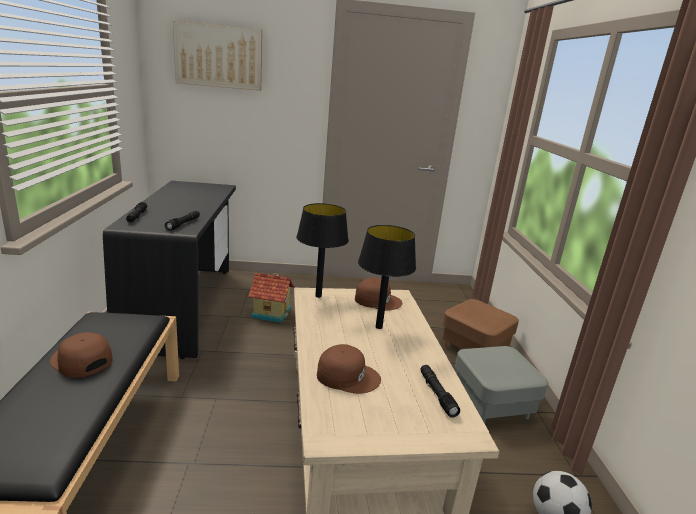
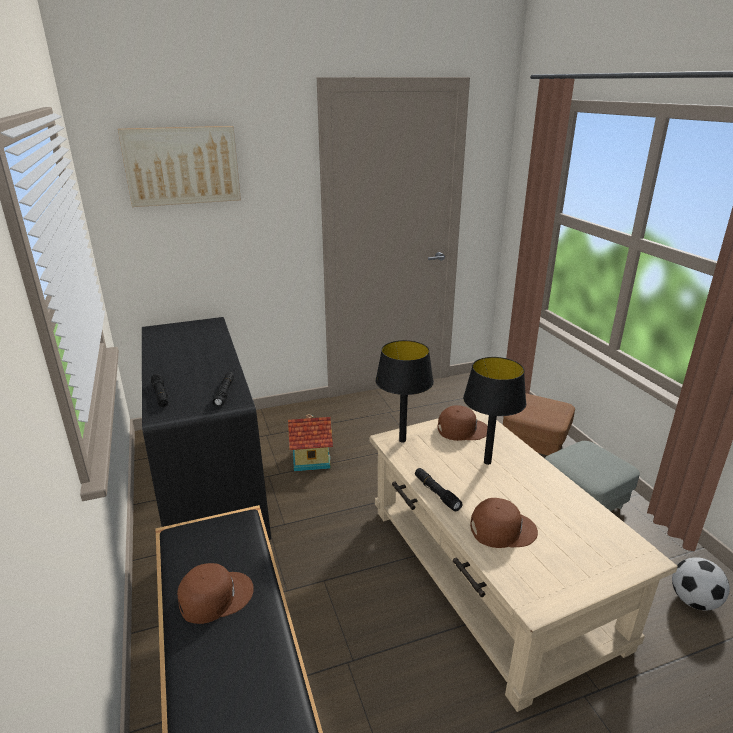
camera: 15 degrees left, 5 degrees up
brown cap [50,332,113,378] -> brown cap turned 135 degrees clockwise [177,563,254,624]
black flashlight [420,365,460,418] -> black flashlight moved to [415,468,462,511]

